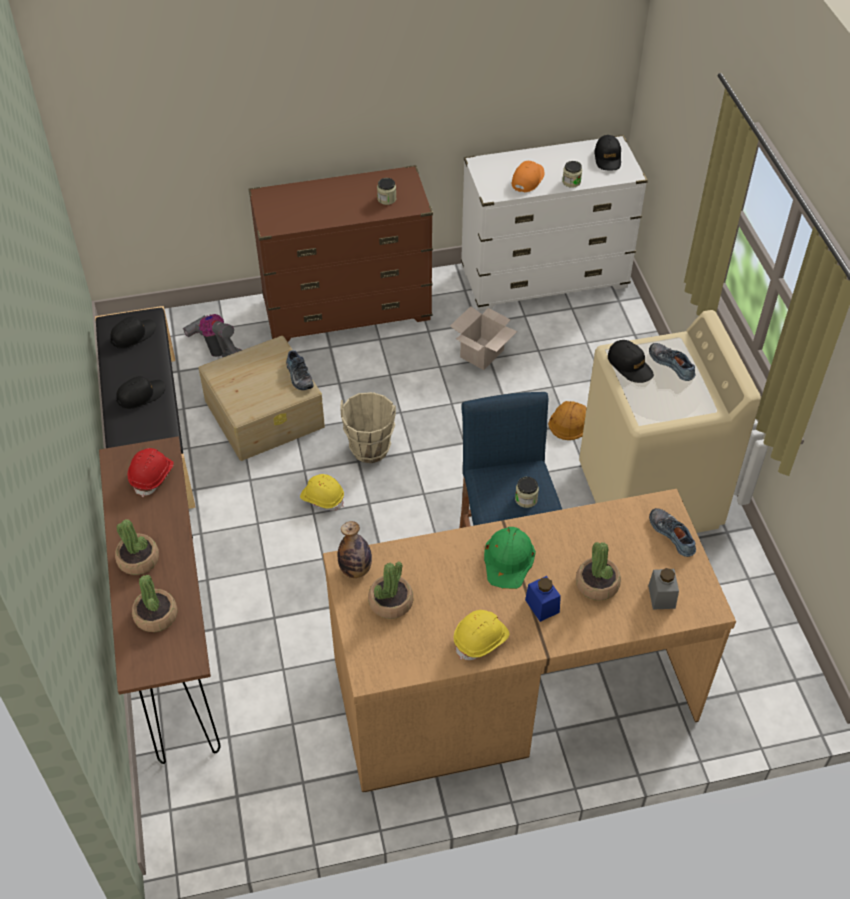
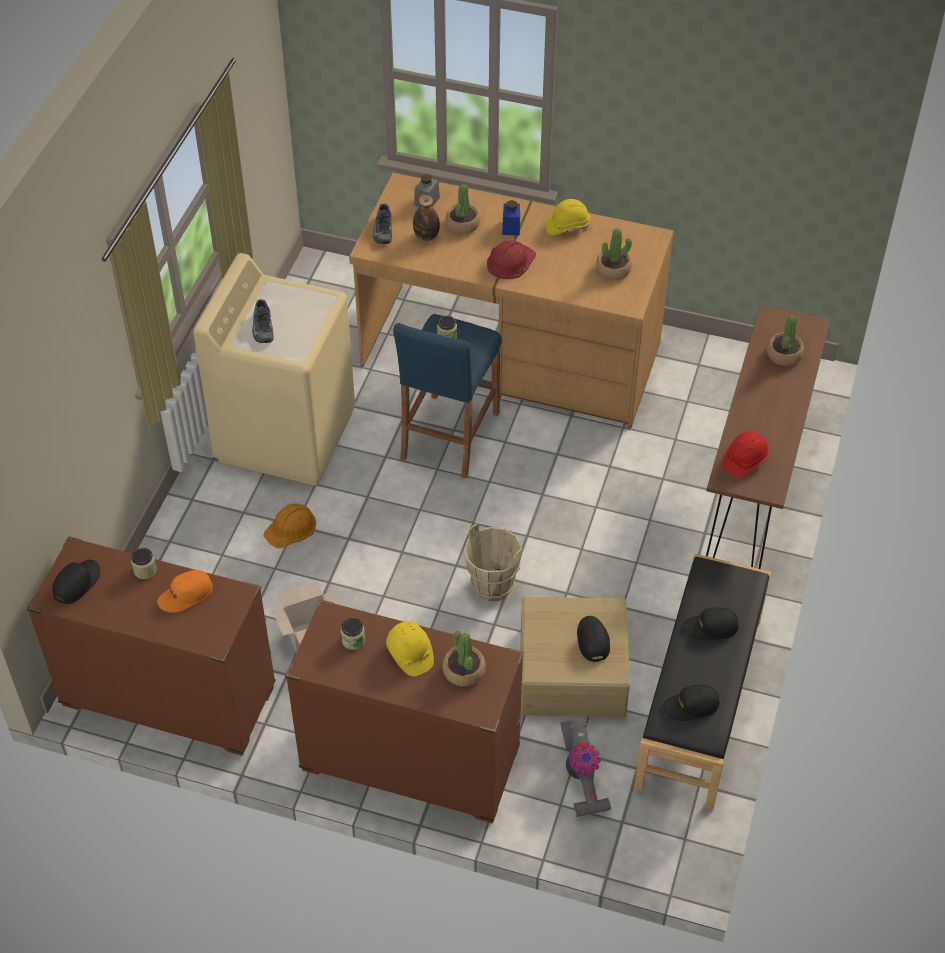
camera: 150 degrees left, 0 degrees up
potted plant [115,519,159,575] -> potted plant moved to [443,631,486,687]
shoe [286,350,314,390] -> none
yellow hard hat [300,474,344,511] -> yellow hard hat moved to [386,621,434,676]
bottle [338,521,372,578] -> bottle moved to [413,195,440,241]
white dresser [461,135,648,311] -> brown dresser [27,536,276,756]
green hard hat [484,527,536,589] -> red hard hat [487,241,536,279]
black cap [608,340,654,383] -> black cap moved to [577,616,610,662]

